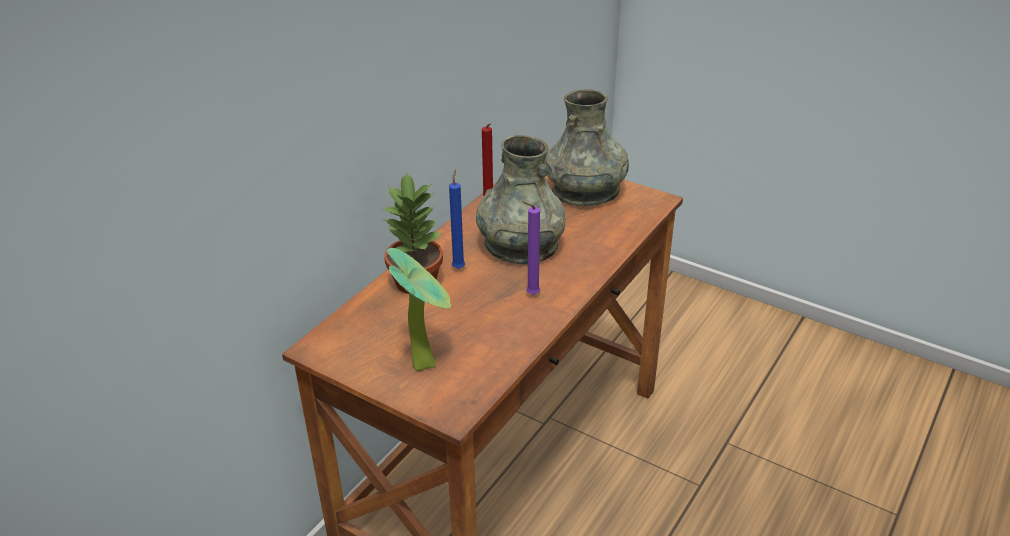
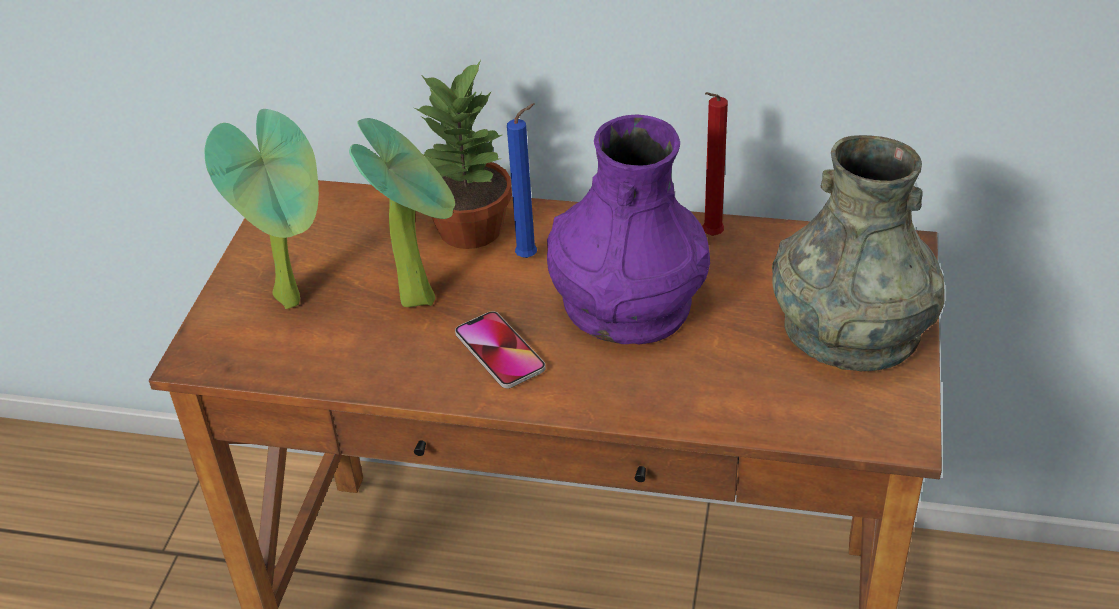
camera: 70 degrees right, 5 degrees up
grey vase [476,135,565,264] -> purple vase [547,114,710,344]
purple candle [522,201,540,295] -> phone [455,311,546,388]
none -> potted plant [349,118,455,307]

